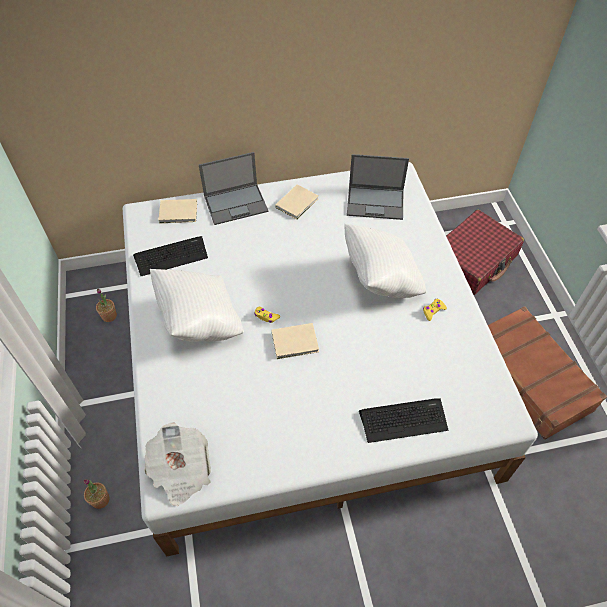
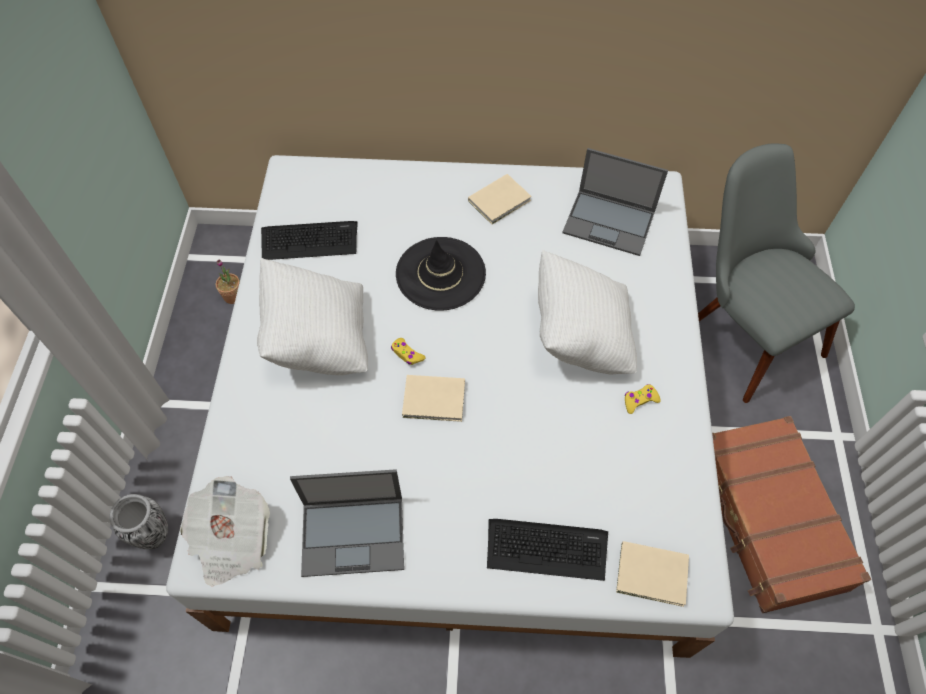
camera: 15 degrees right, 5 degrees up
potted plant [84,479,110,509] -> vase [110,494,168,549]
beige book [158,199,197,223] -> beige book moved to [616,541,689,607]
laptop [199,152,269,225] -> laptop moved to [290,469,404,577]
red suitcase [446,210,524,295] -> grey chair [698,143,855,403]
none -> black hat [396,237,486,311]

